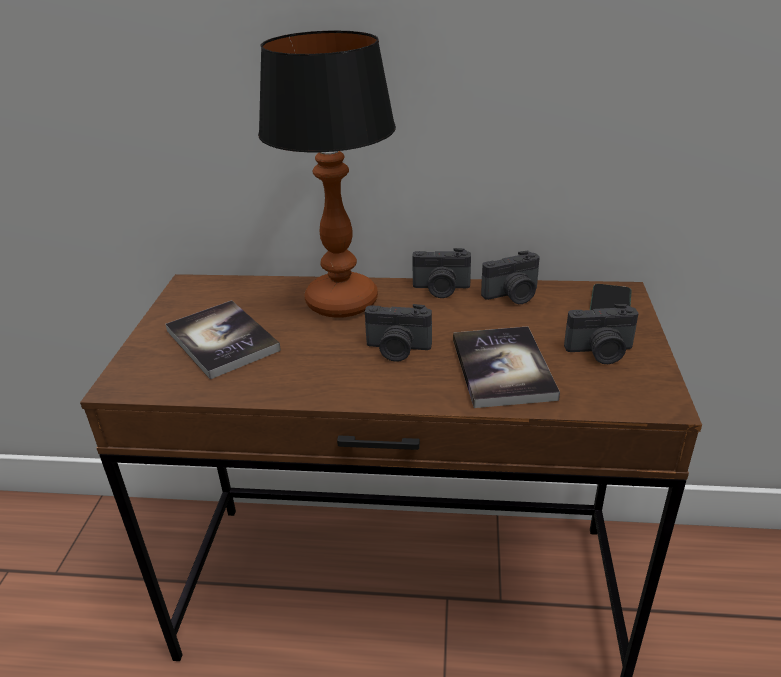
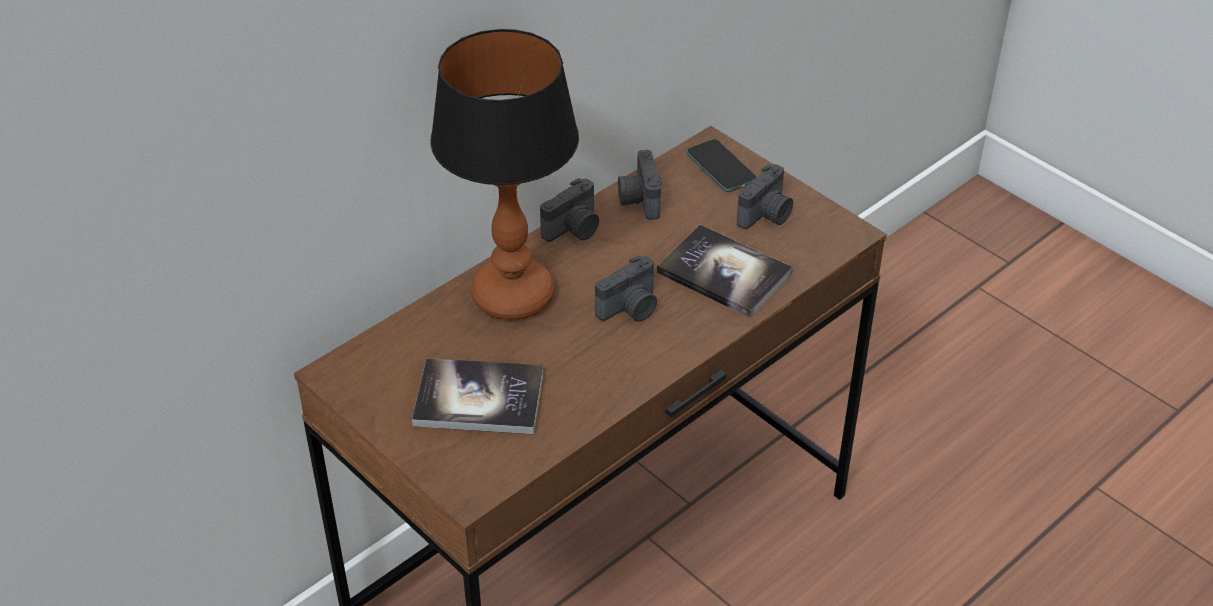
camera: 50 degrees left, 10 degrees up
camera [481,251,540,304] -> camera turned 150 degrees clockwise [618,150,662,220]

